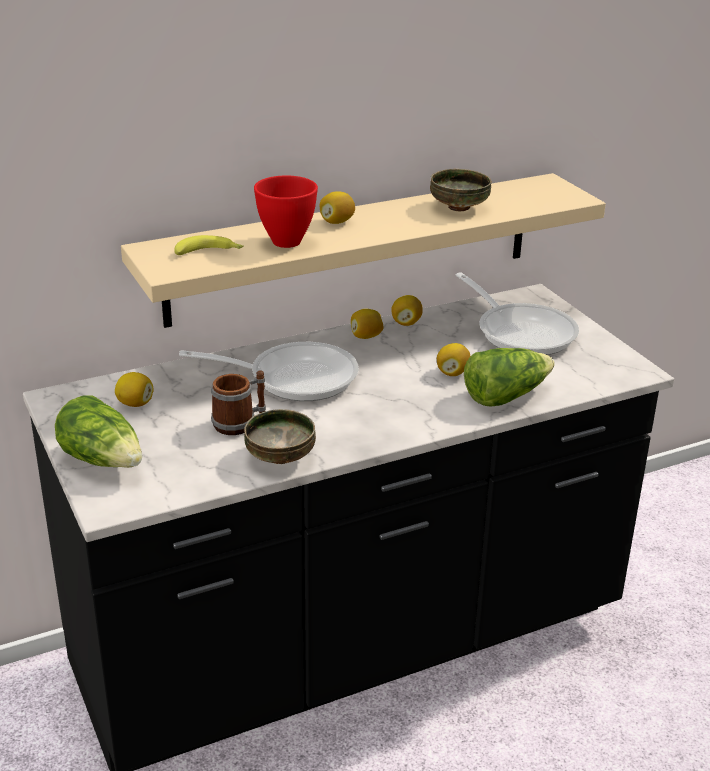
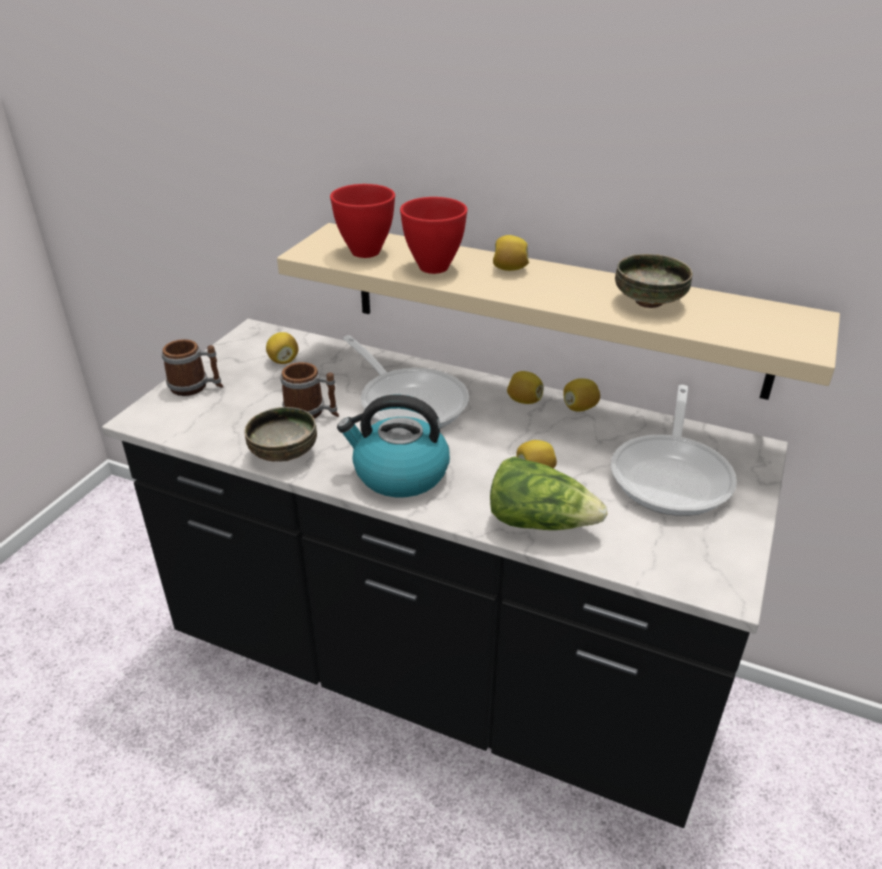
camera: 50 degrees right, 5 degrees up
lettuce [55,395,142,468] -> mug [162,339,223,396]
banana [174,235,244,255] -> red bowl [330,184,395,258]
none -> kettle [337,395,450,497]

